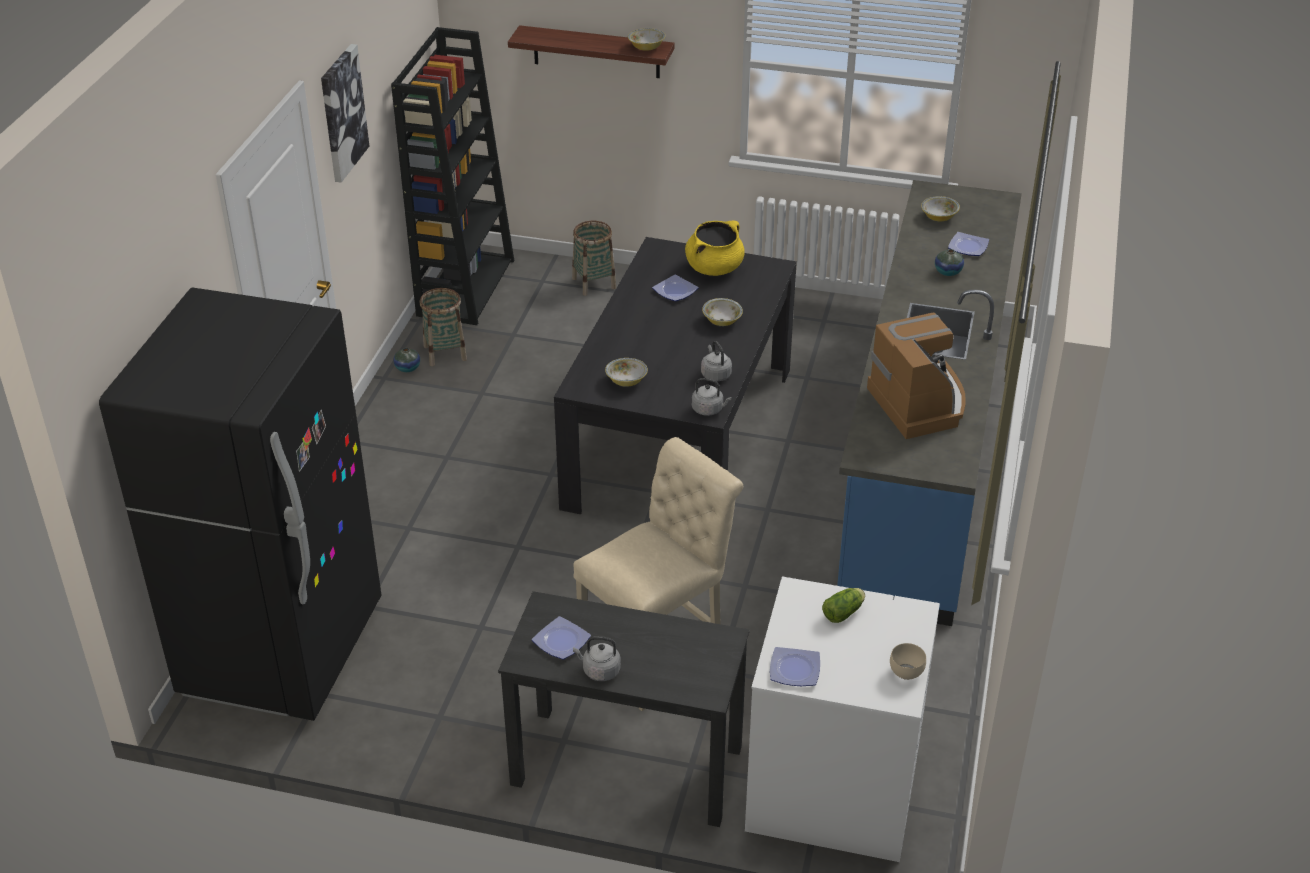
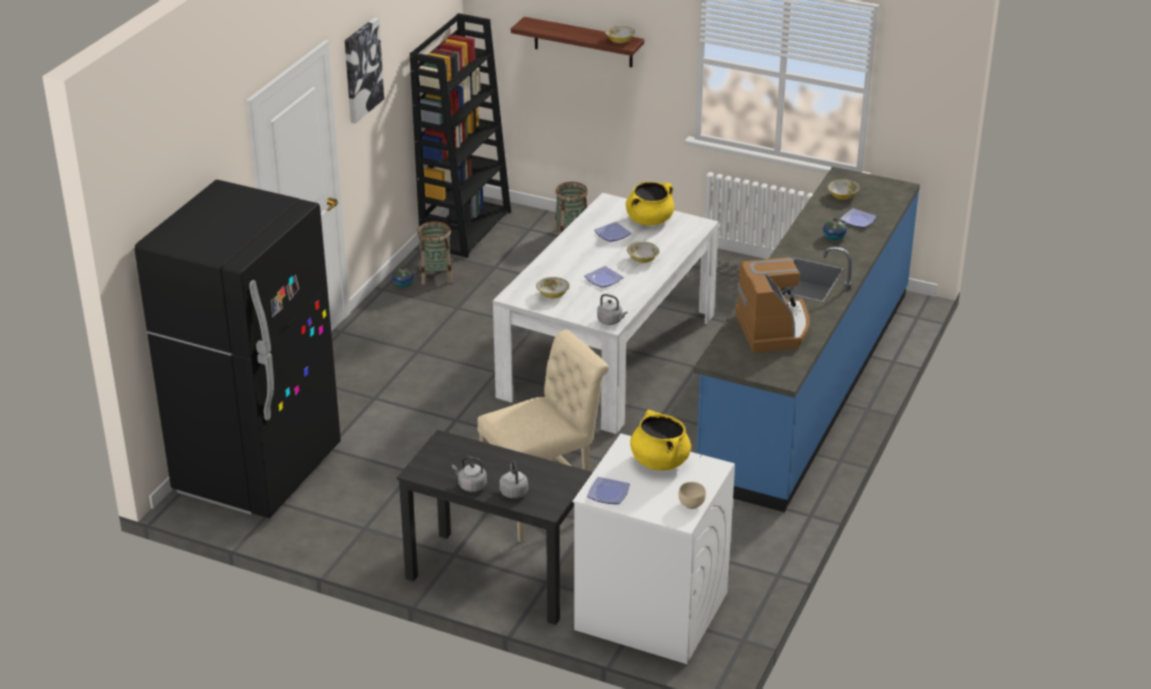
camera: 10 degrees right, 5 degrees down
plate [532,616,591,659] -> plate moved to [584,266,623,287]
black dining table [554,237,797,514] -> white dining table [493,193,719,434]
grey kettle [701,341,732,382] -> grey kettle moved to [500,461,528,498]
lettuce [822,588,865,623] -> yellow cooking pot [630,410,691,470]

